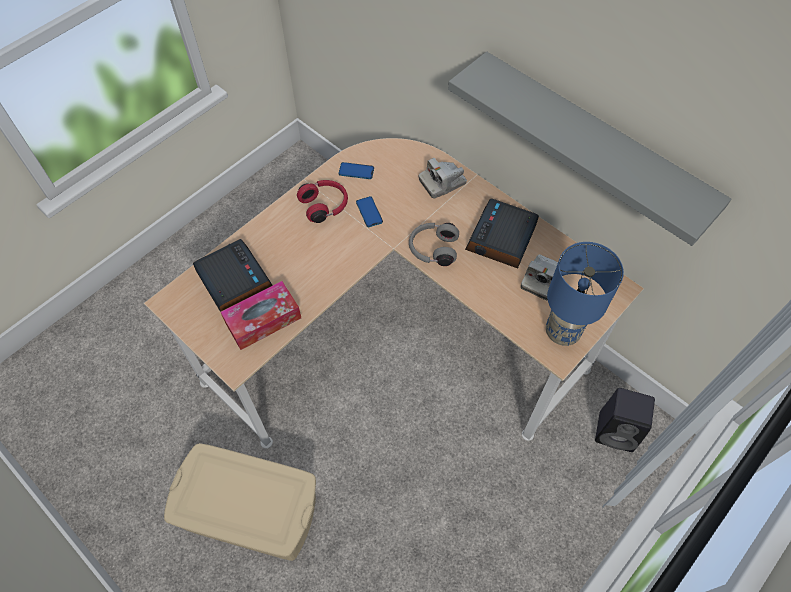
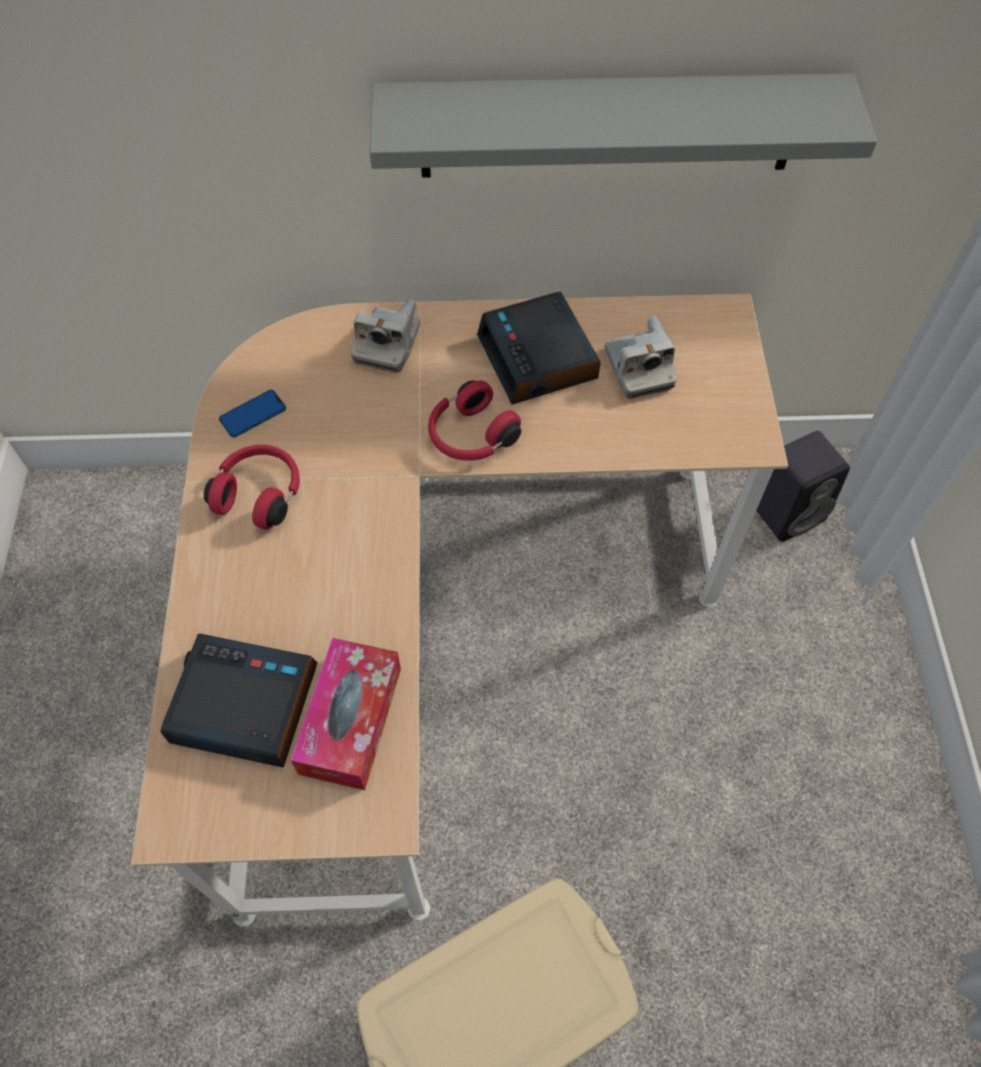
camera: 45 degrees left, 0 degrees up
phone [356,196,383,227] -> none
grey headphones [409,223,459,266] -> red headphones [428,381,521,461]
blue table lamp [546,242,624,346] -> none

